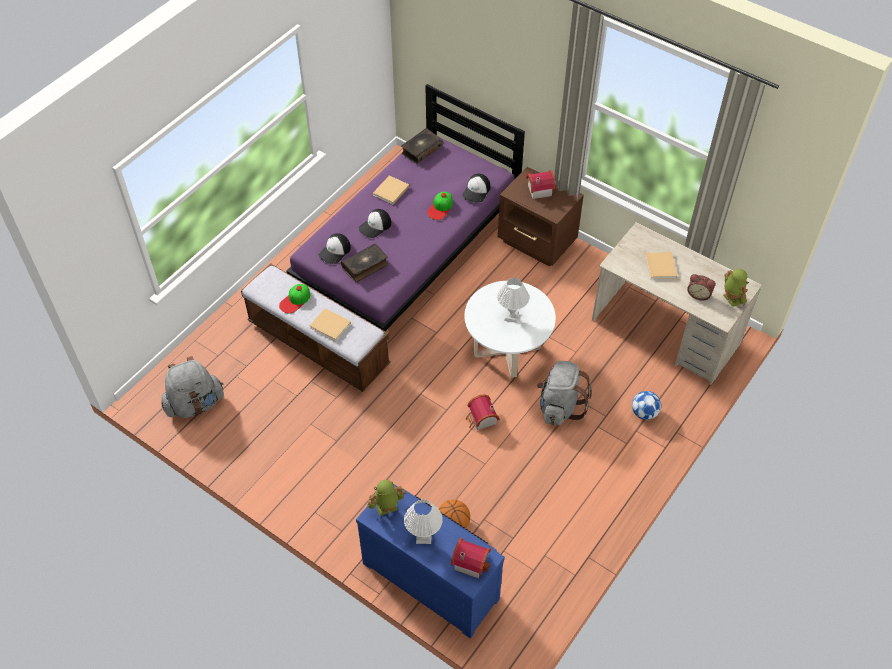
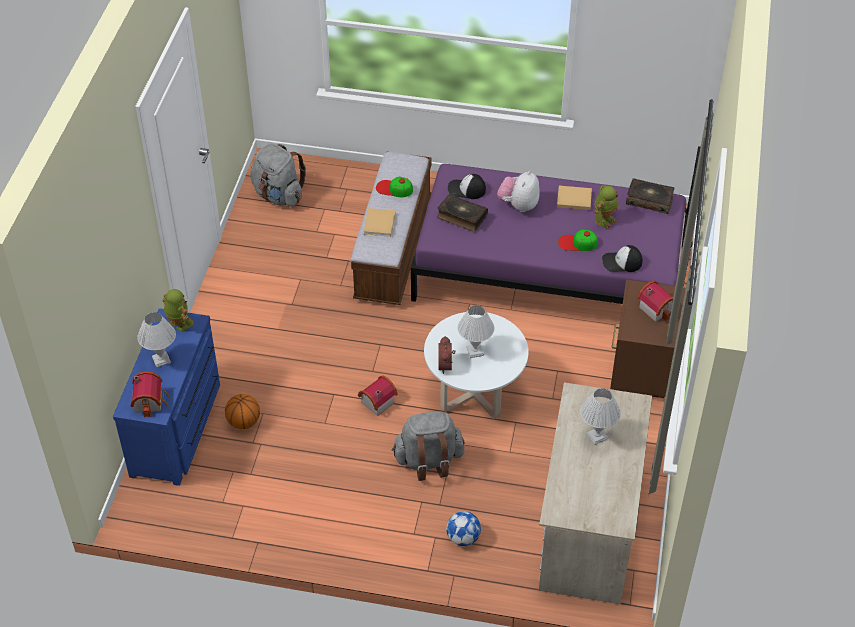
camera: 65 degrees right, 5 degrees down
cap [358,209,391,238] -> plush toy [497,171,539,212]
beige book [645,252,677,280] -> white table lamp [580,388,621,445]
alarm clock [687,274,716,301] -> alarm clock moved to [438,336,455,374]
toy robot [723,269,749,307] -> toy robot moved to [594,185,619,229]

